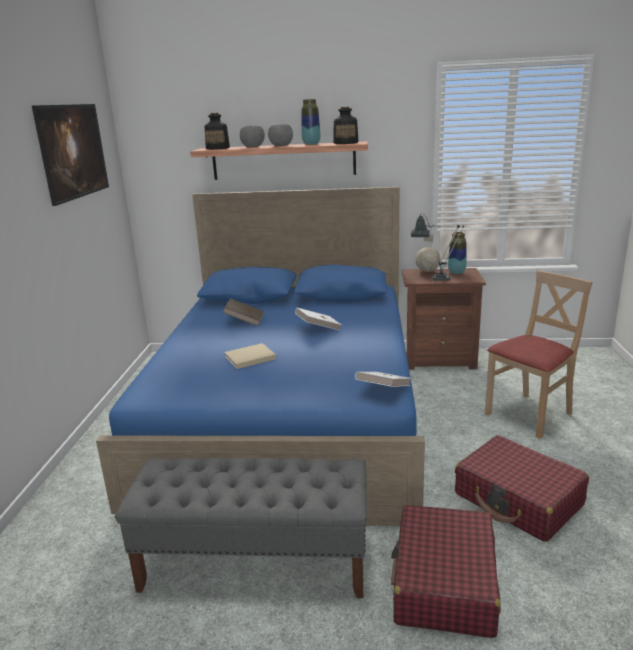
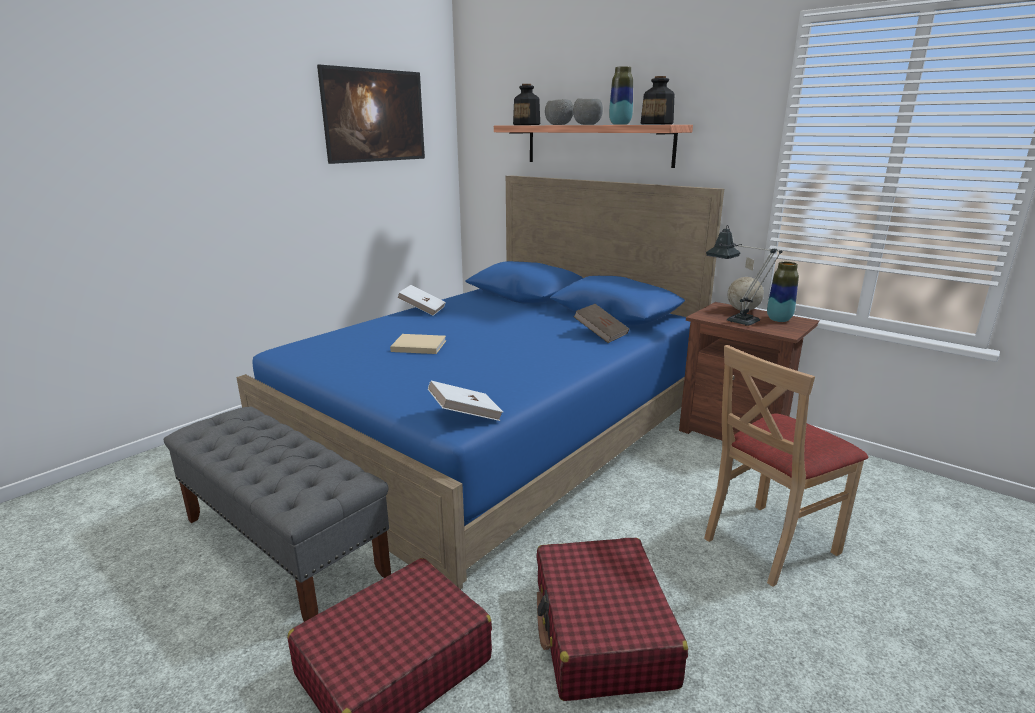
camera: 35 degrees right, 0 degrees up
brown book [223,298,264,326] -> brown book moved to [573,304,629,343]
white book [295,308,342,330] -> white book moved to [397,285,446,316]
beige chair [485,271,592,439] -> beige chair turned 150 degrees clockwise [704,345,868,587]

